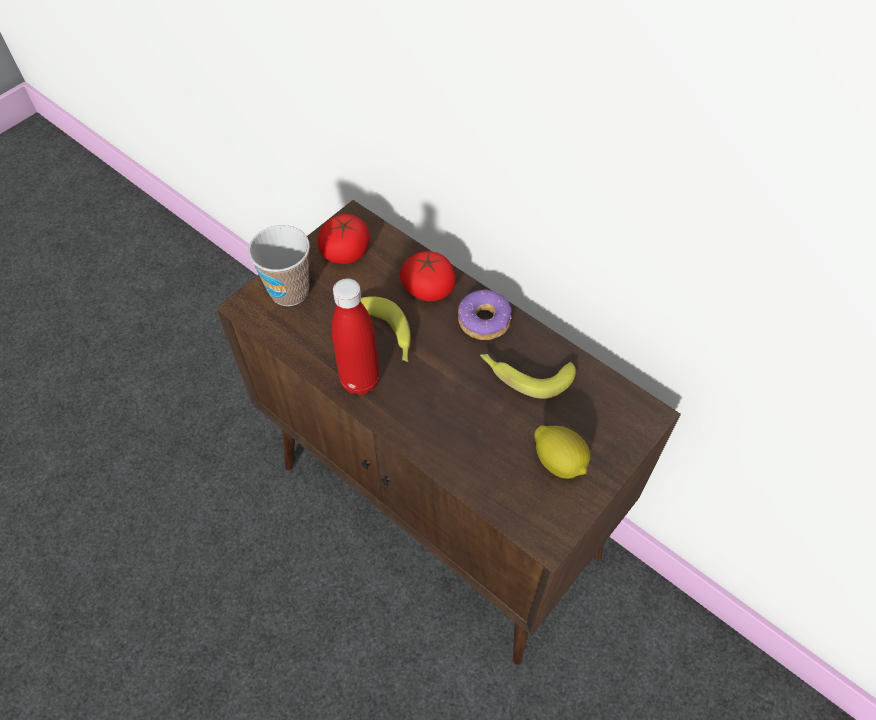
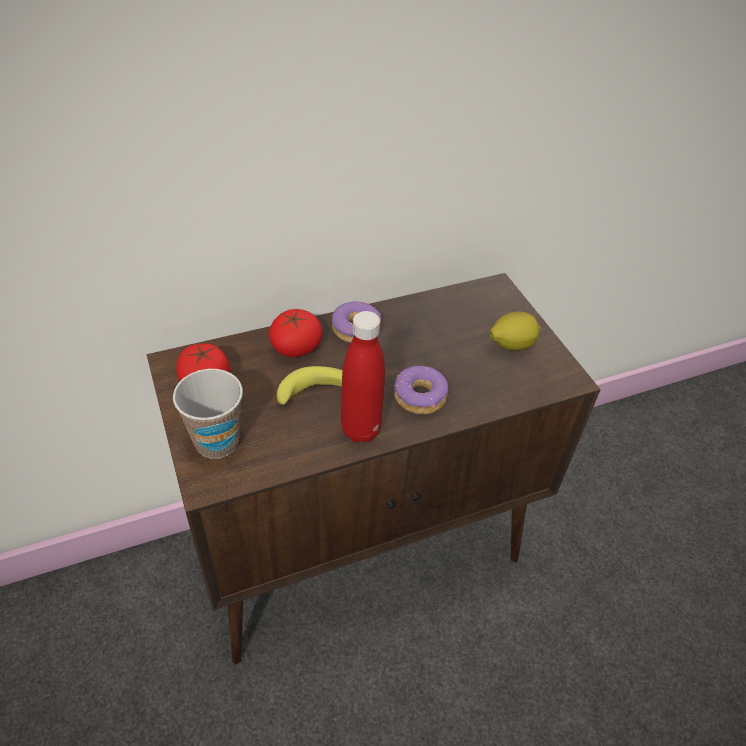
camera: 65 degrees left, 10 degrees down
banana [480,354,576,399] -> none
none -> donut [394,366,448,414]

